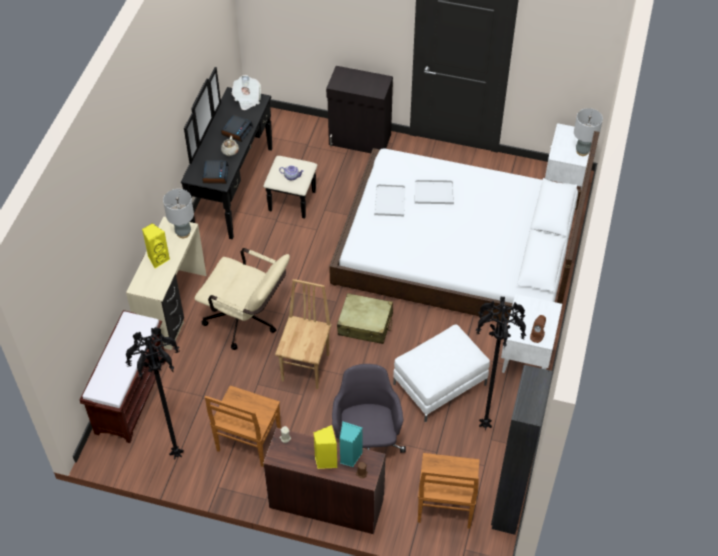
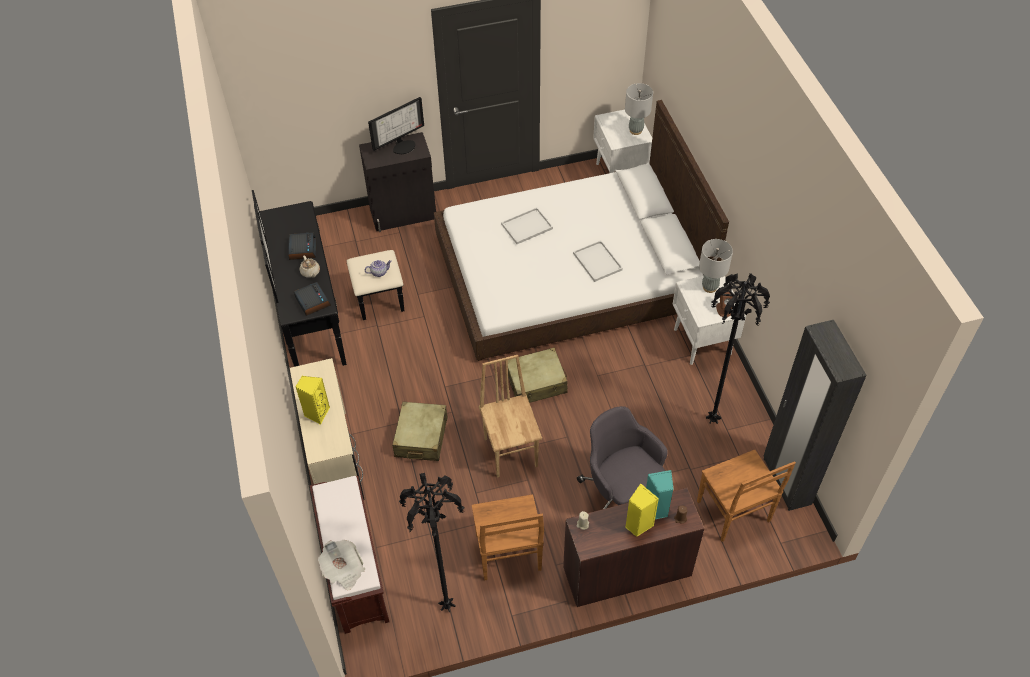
camera: 30 degrees left, 0 degrees up
grey table lamp [163,189,194,238] -> grey table lamp moved to [699,239,733,293]
beige office chair [194,248,290,350] -> beige suitcase [392,402,448,461]
newspaper [232,75,261,110] -> newspaper moved to [318,540,365,590]
white tray [374,184,406,216] -> white tray moved to [573,240,623,282]
white ottoman [393,324,490,422] -> none
none -> monitor [368,97,424,154]

